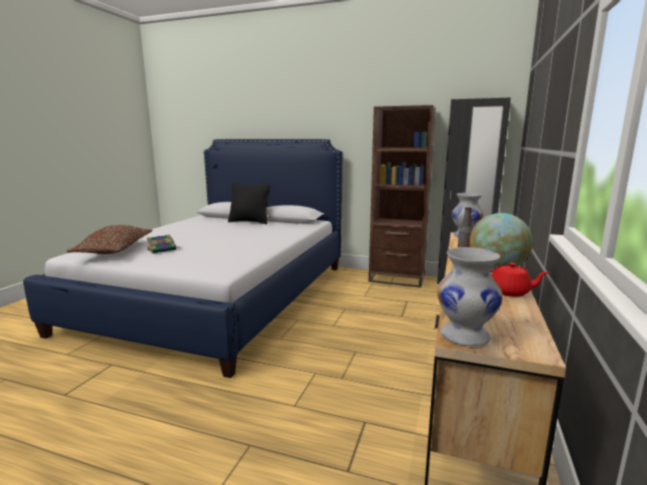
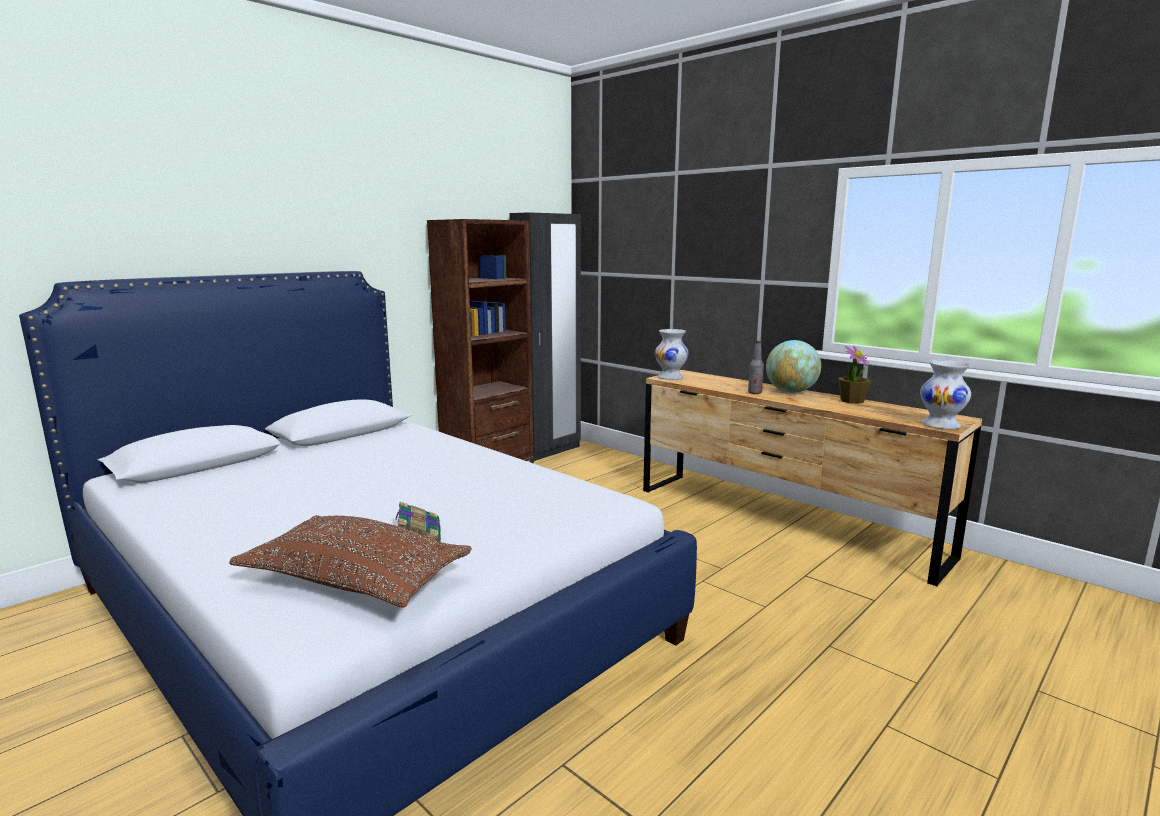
camera: 65 degrees left, 0 degrees up
black pillow [228,183,270,224] -> none
red teapot [491,263,549,297] -> potted plant [838,346,871,404]

